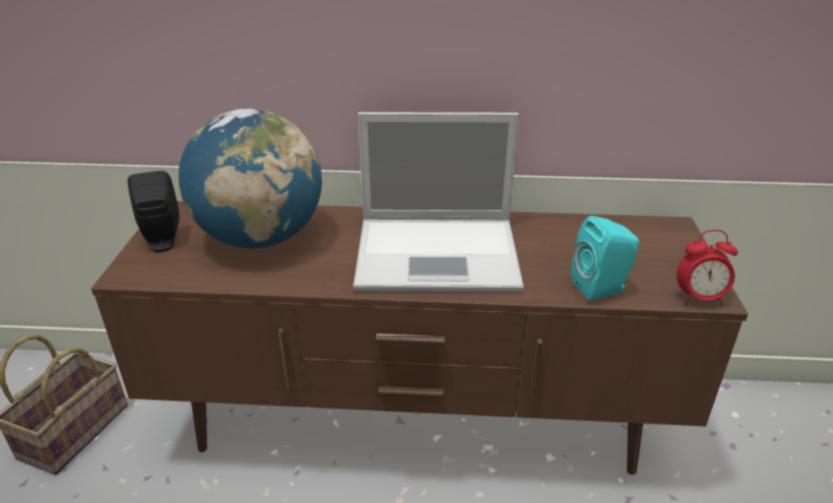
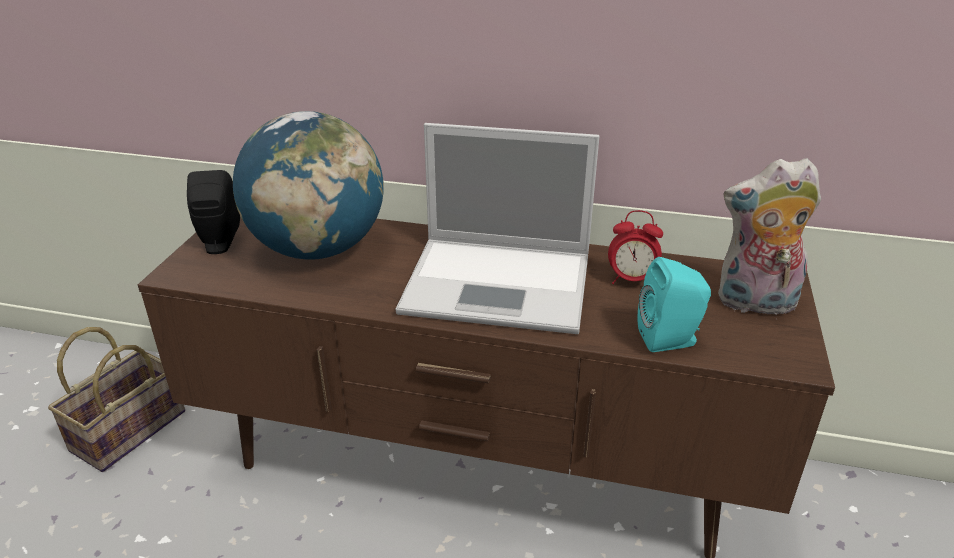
camera: 10 degrees right, 0 degrees up
alarm clock [676,230,738,306] -> alarm clock moved to [608,210,663,284]
none -> plush toy [718,158,821,315]

